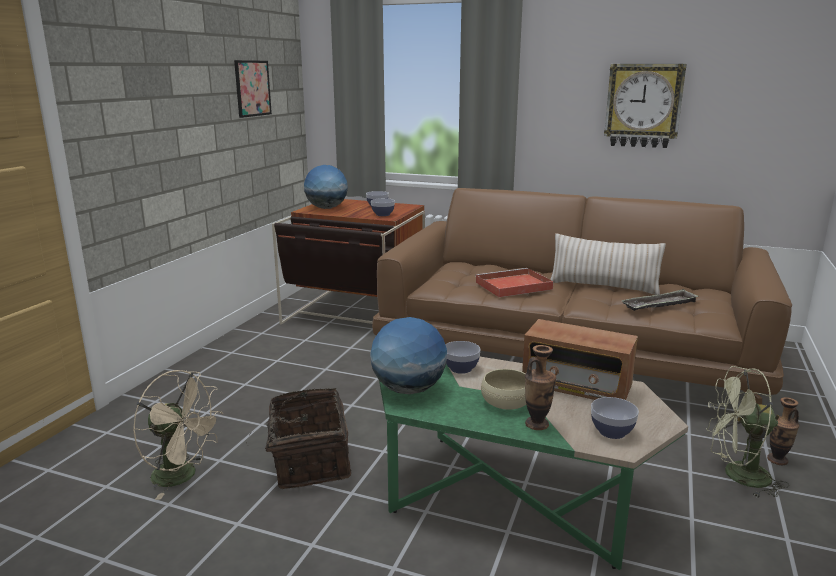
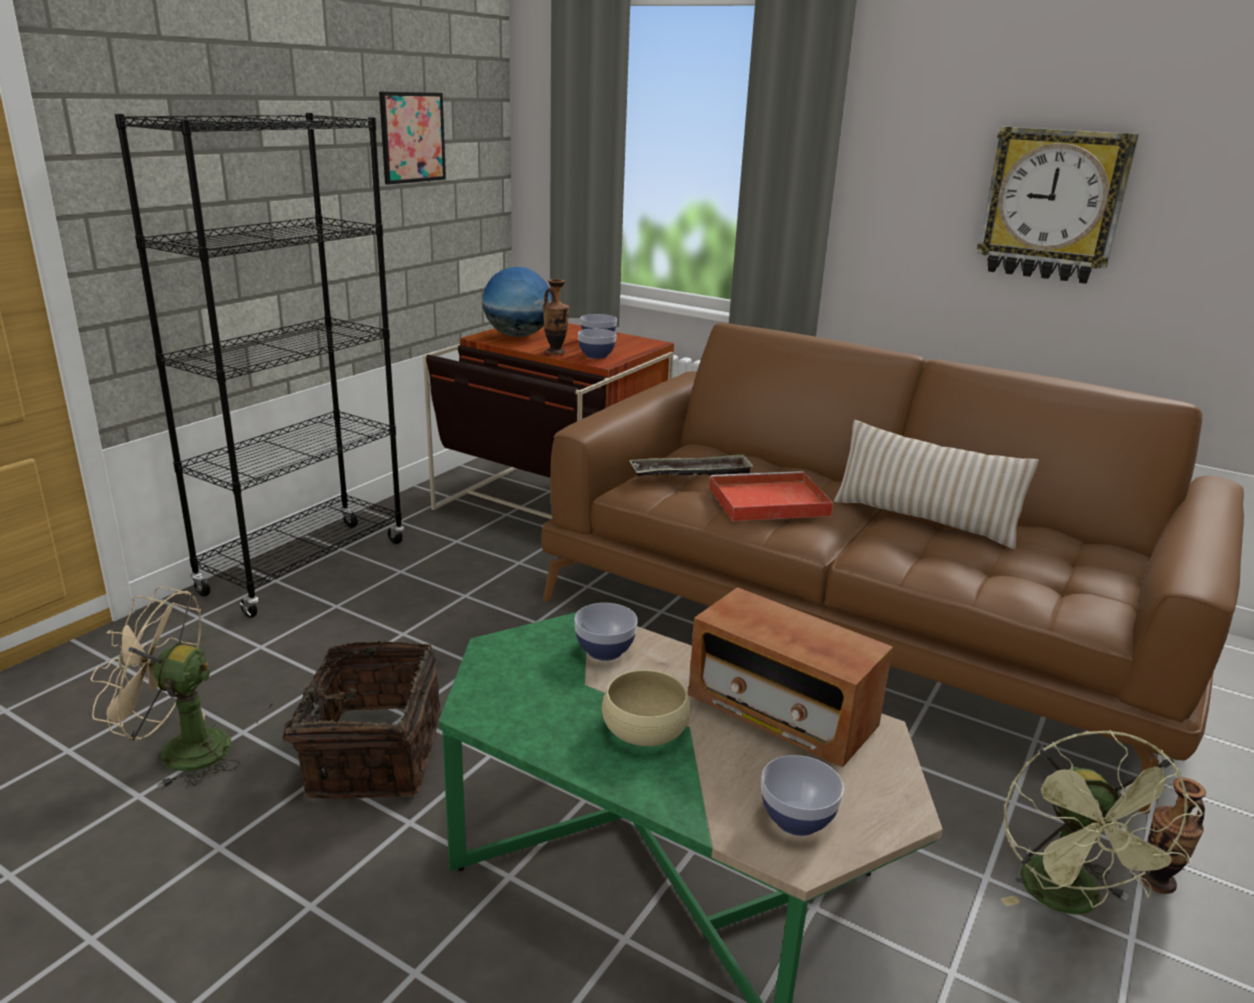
camera: 10 degrees right, 5 degrees up
beige fan [133,370,224,500] -> beige fan turned 150 degrees clockwise [91,586,240,788]
globe [370,317,447,394] -> none
vase [525,345,556,430] -> vase moved to [543,279,569,355]
tray [622,289,698,311] -> tray moved to [629,454,754,476]
green fan [706,366,789,498] -> green fan turned 105 degrees counterclockwise [1000,730,1203,915]
none -> black bookcase [115,113,404,618]

